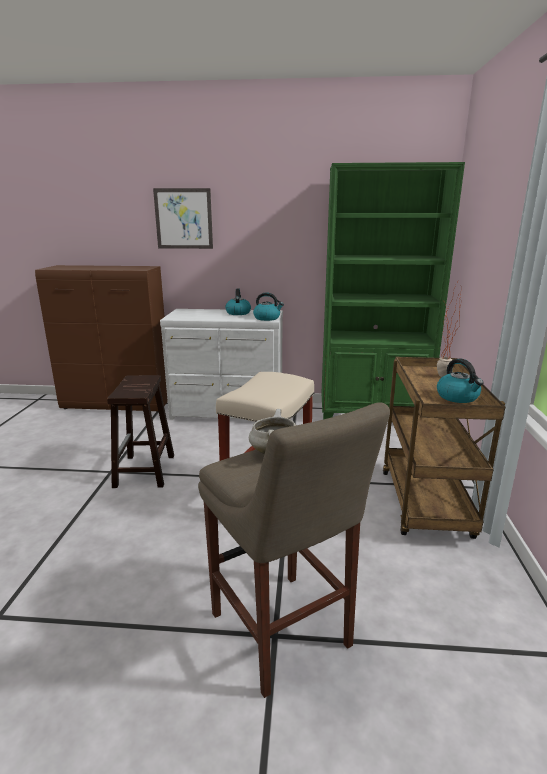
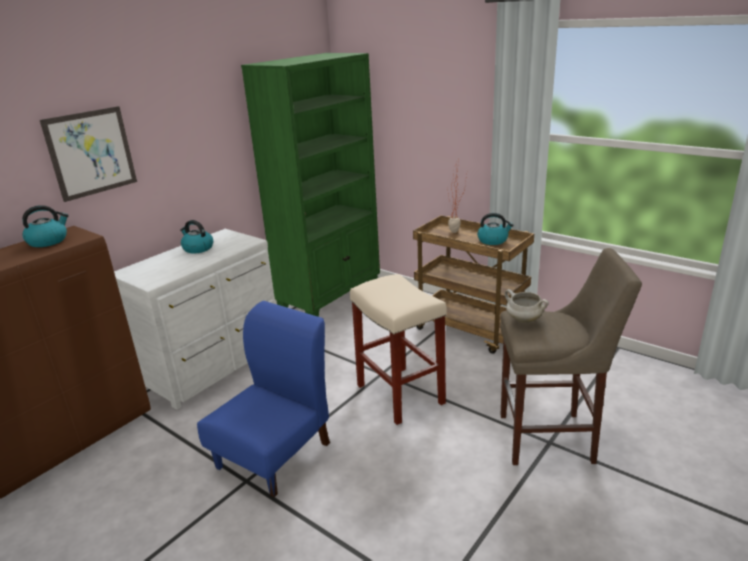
camera: 55 degrees left, 5 degrees up
brown stool [107,375,174,488] -> blue chair [197,301,330,497]
kettle [253,293,284,321] -> kettle moved to [22,205,69,247]

